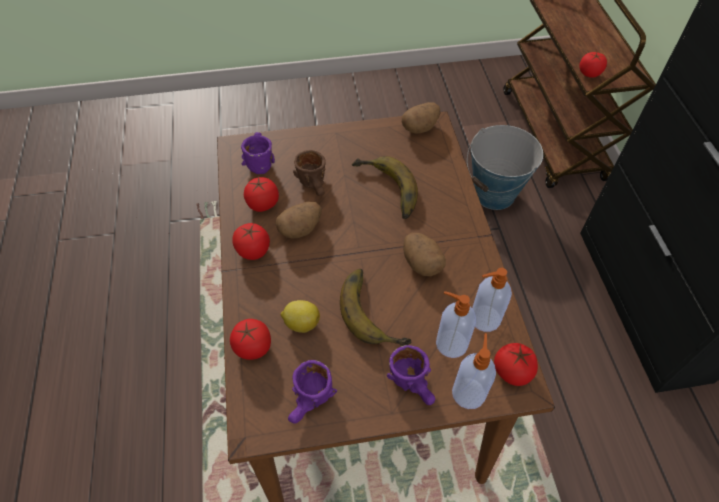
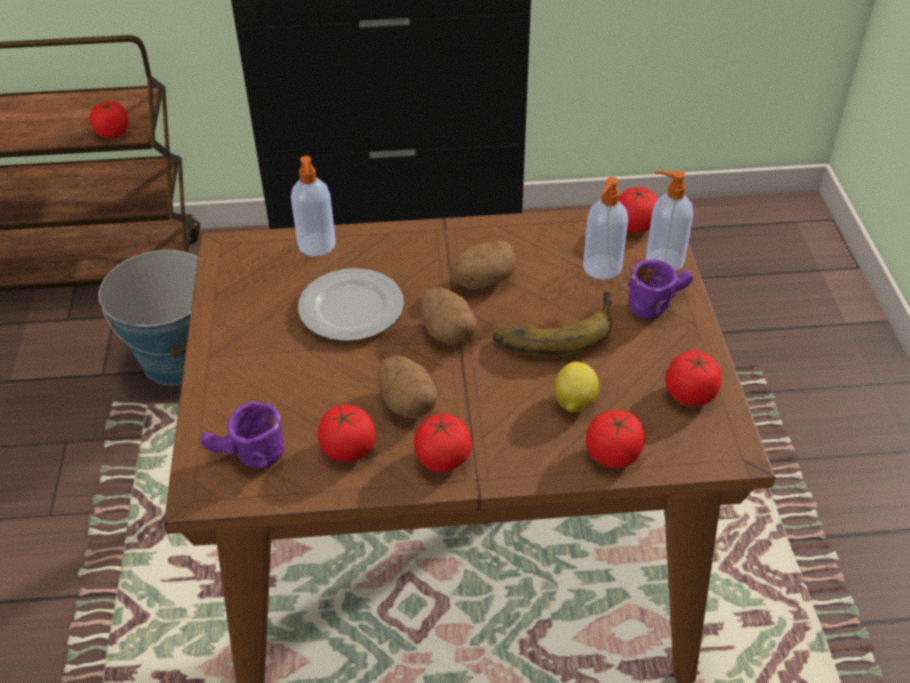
camera: 85 degrees left, 10 degrees down
purple mug [288,360,337,424] -> tomato [665,350,721,406]
brown mug [293,150,326,196] -> none
banana [352,156,418,219] -> plate [298,268,404,341]
potato [402,102,440,133] -> potato moved to [420,287,477,345]
soap dispenser [472,268,512,332] -> soap dispenser moved to [291,156,336,256]

